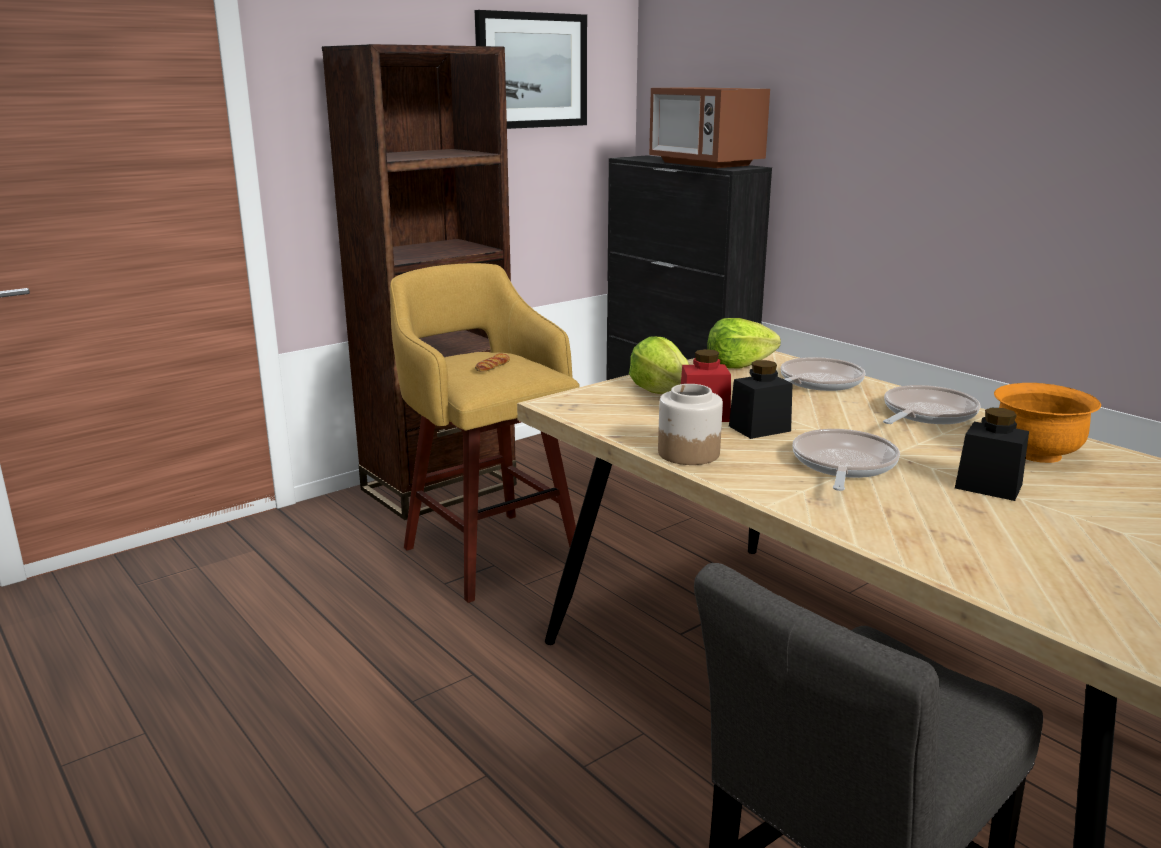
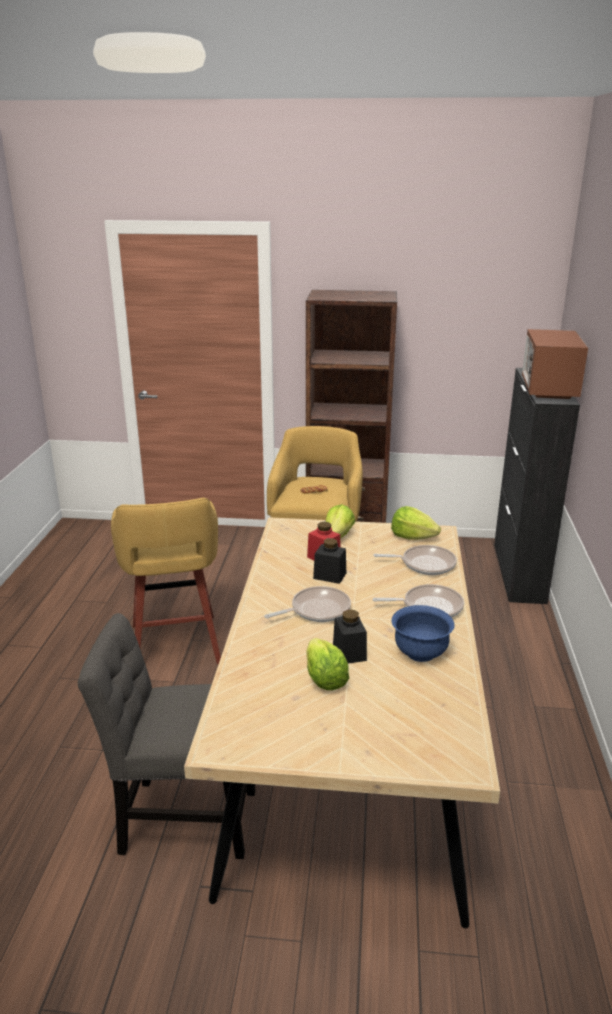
camera: 45 degrees right, 5 degrees up
picture [475,10,587,129] -> none
jar [658,384,723,465] -> none
orange bowl [994,383,1101,463] -> blue bowl [392,605,455,662]
none -> yellow stool [111,498,221,664]
none -> lettuce [306,638,349,690]

